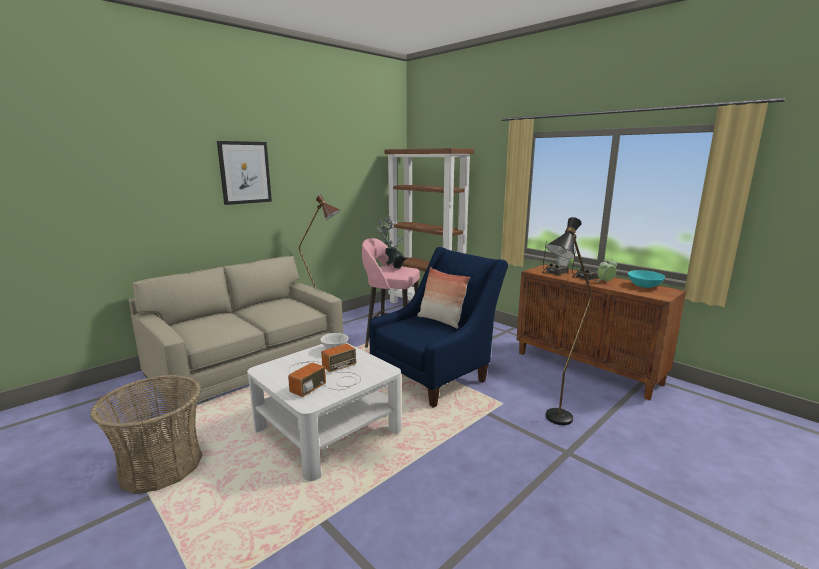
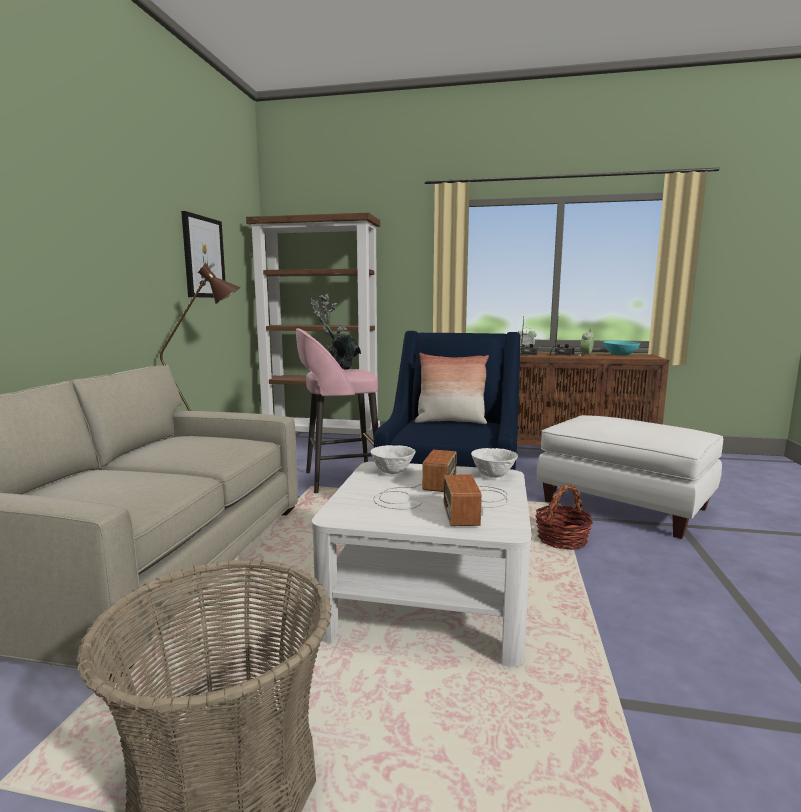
camera: 35 degrees left, 5 degrees down
picture [217,141,272,205] -> picture moved to [181,211,225,298]
black floor lamp [546,217,592,425] -> white ottoman [537,415,723,539]
none -> white bowl [471,448,518,478]
none -> basket [535,485,593,550]

